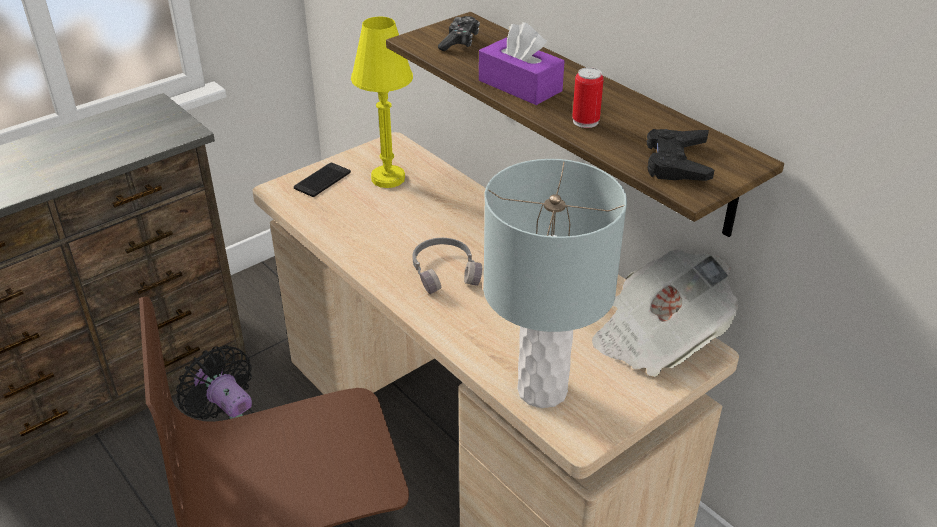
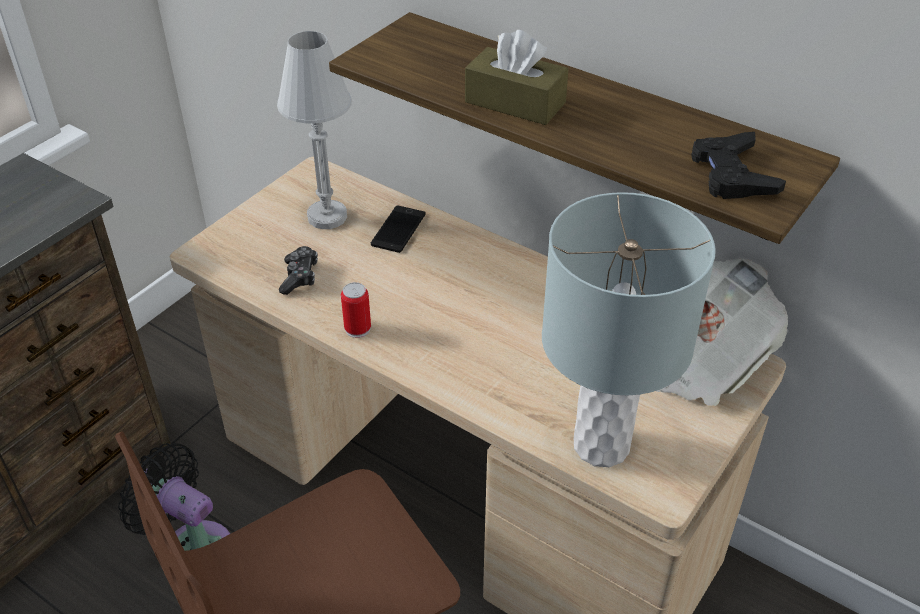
camera: 15 degrees left, 5 degrees up
phone [294,163,351,197] -> phone moved to [371,205,426,253]
yellow table lamp [351,17,413,188] -> white table lamp [277,31,352,229]
grey headphones [413,238,482,294] -> none
game controller [438,16,480,51] -> game controller moved to [279,246,318,295]
purple tissue box [479,22,564,105] -> brown tissue box [465,30,568,125]
can [572,67,604,128] -> can moved to [341,282,371,338]

